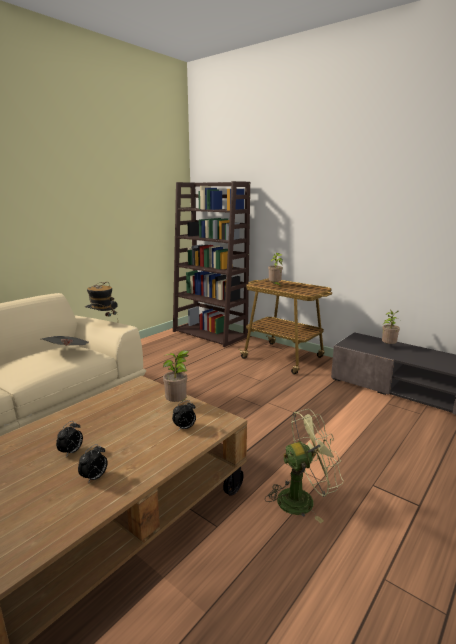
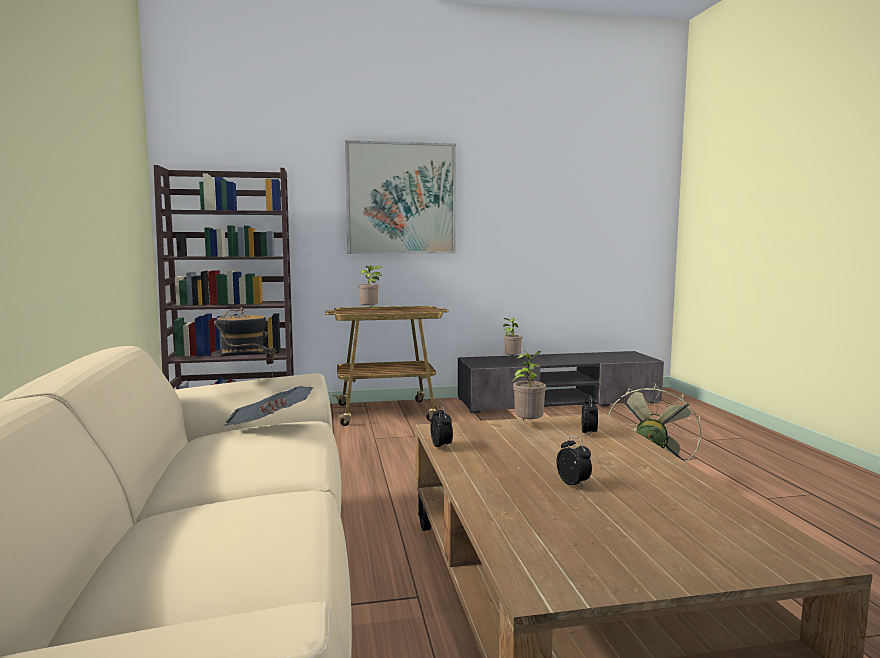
camera: 50 degrees left, 10 degrees down
alarm clock [78,444,108,484] -> alarm clock moved to [431,405,453,448]
none -> picture [345,140,456,254]

